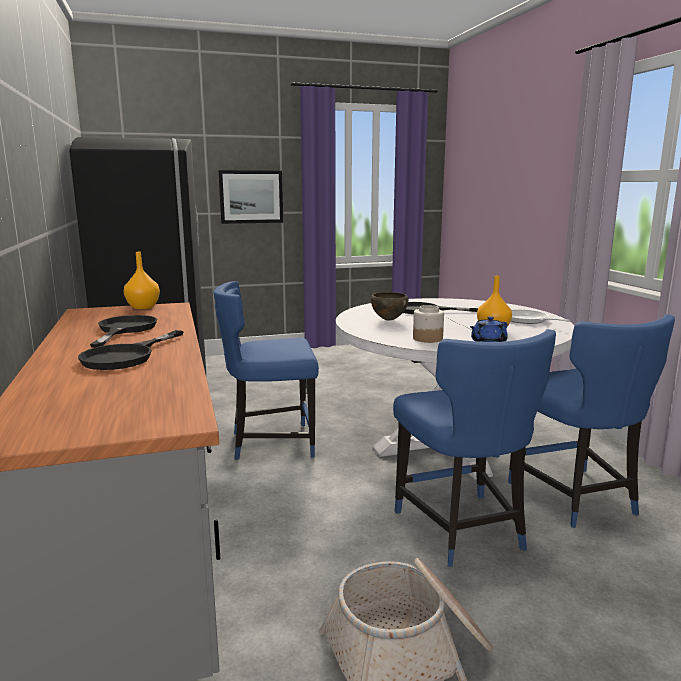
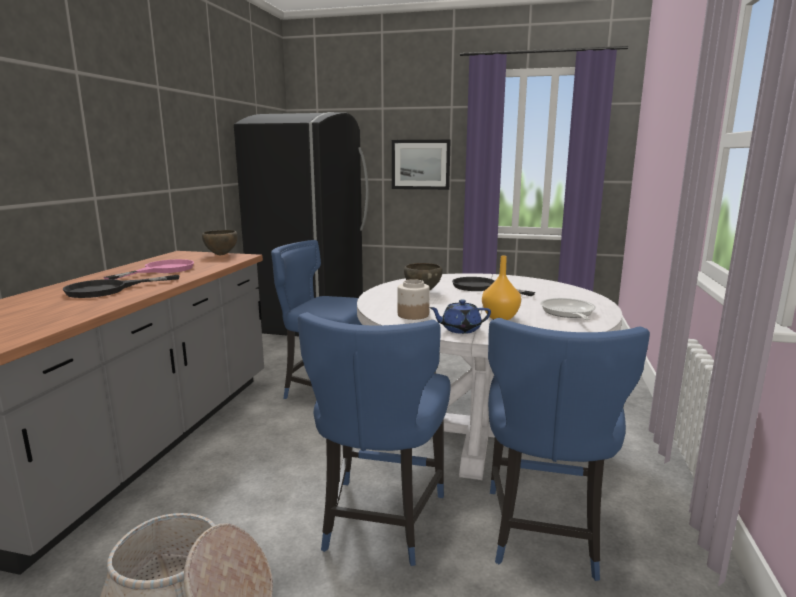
camera: 30 degrees right, 0 degrees up
black frying pan [90,315,157,348] -> pink frying pan [104,259,194,279]
orange vase [124,252,160,309] -> brown bowl [202,230,237,255]

